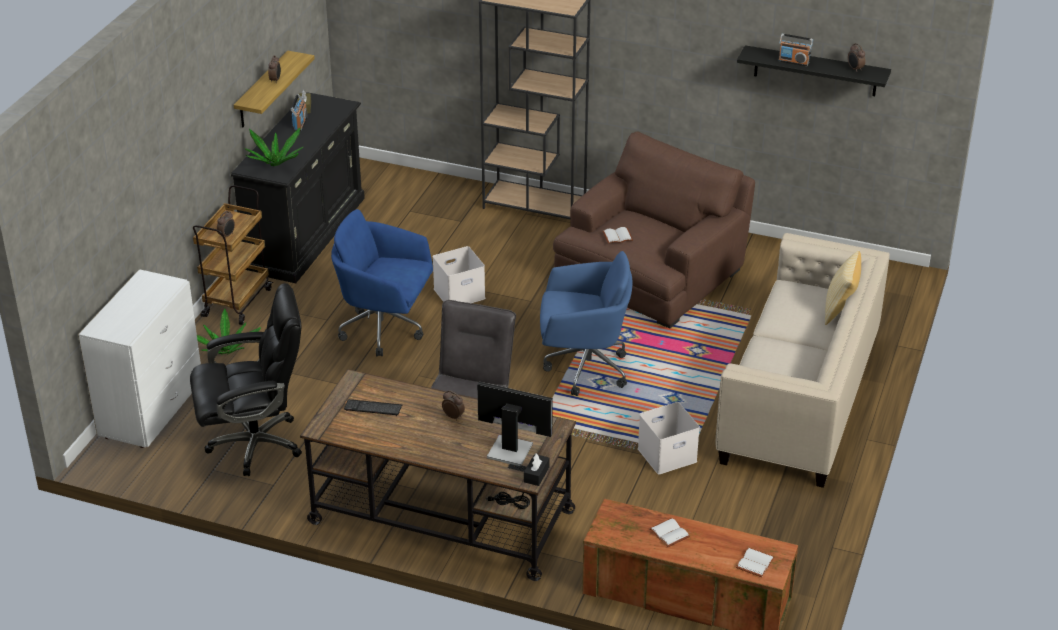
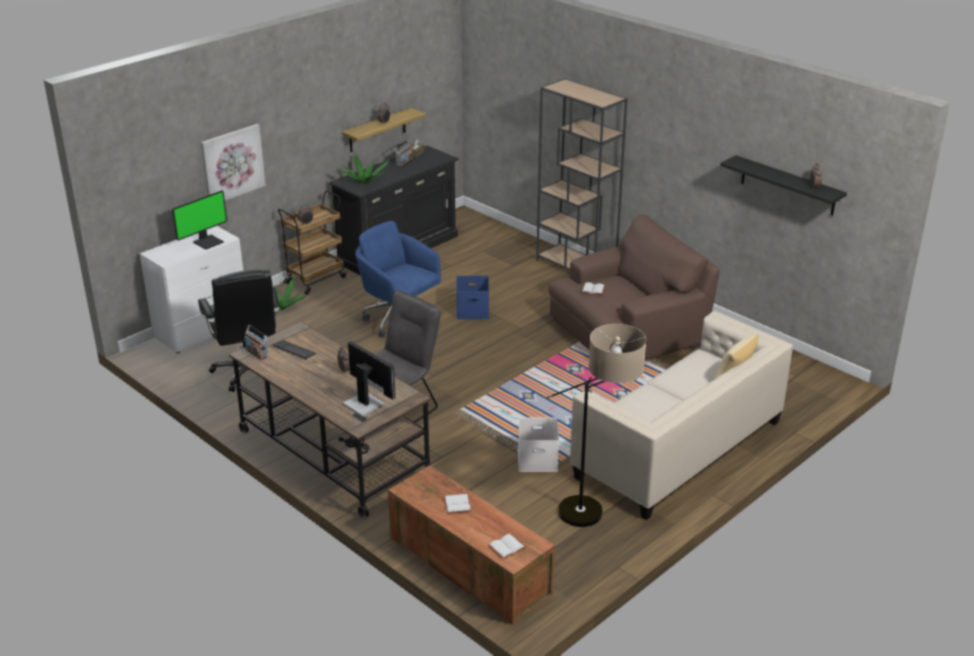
camera: 25 degrees right, 5 degrees down
black office chair [190,283,302,476] -> black office chair turned 60 degrees clockwise [198,270,279,392]
white storage box [433,246,485,303] -> blue storage box [456,275,489,320]
black tissue box [524,453,549,486] -> none
blue office chair [540,251,632,396] -> none
radio [778,34,813,66] -> radio moved to [244,325,267,360]
none -> monitor [172,190,227,249]
none -> picture [201,124,266,200]
none -> floor lamp [545,324,647,527]

